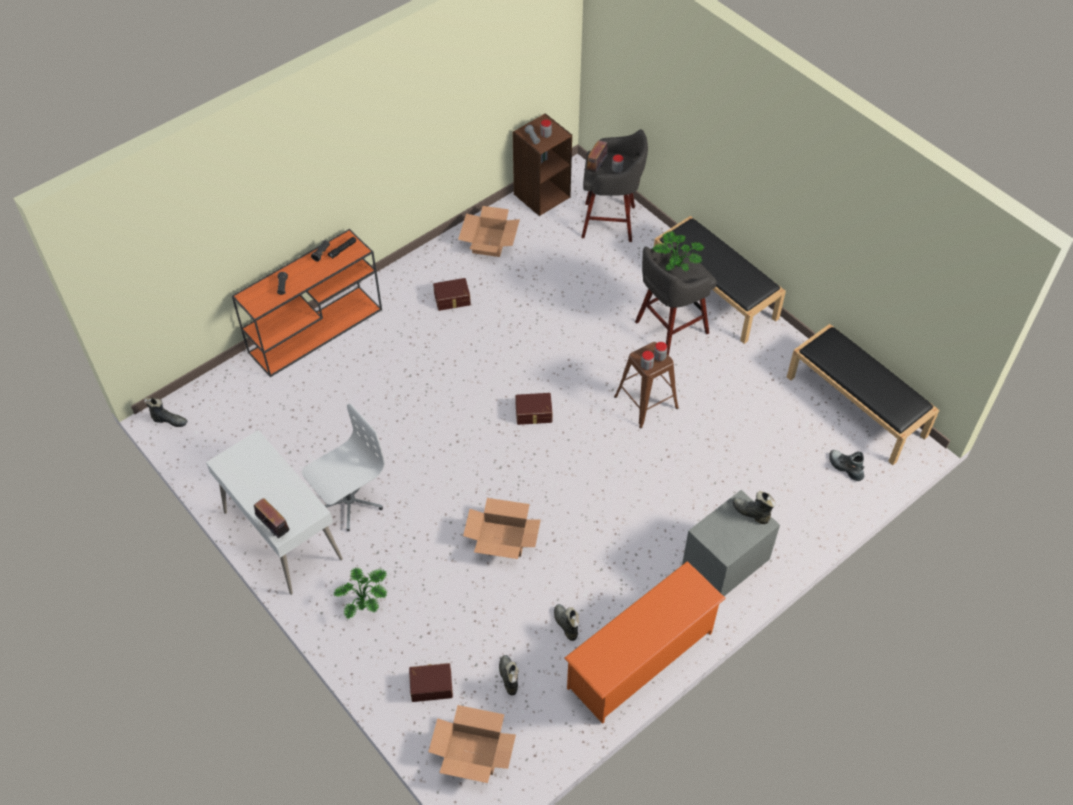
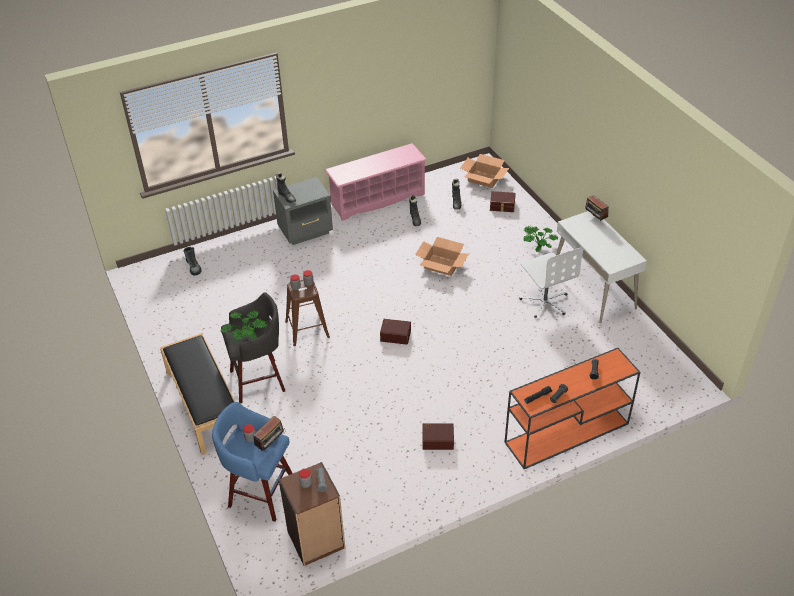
camera: 165 degrees left, 10 degrees down
black boot [144,398,187,427] -> none
white office chair [302,404,385,532] -> white office chair turned 90 degrees counterclockwise [519,247,582,318]
cardboard box [458,206,520,257] -> none
orange shoe rack [564,561,726,724] -> pink shoe rack [325,143,427,221]
grey stool [581,129,648,242] -> blue stool [212,402,293,522]
black bench [787,324,939,465] -> none

